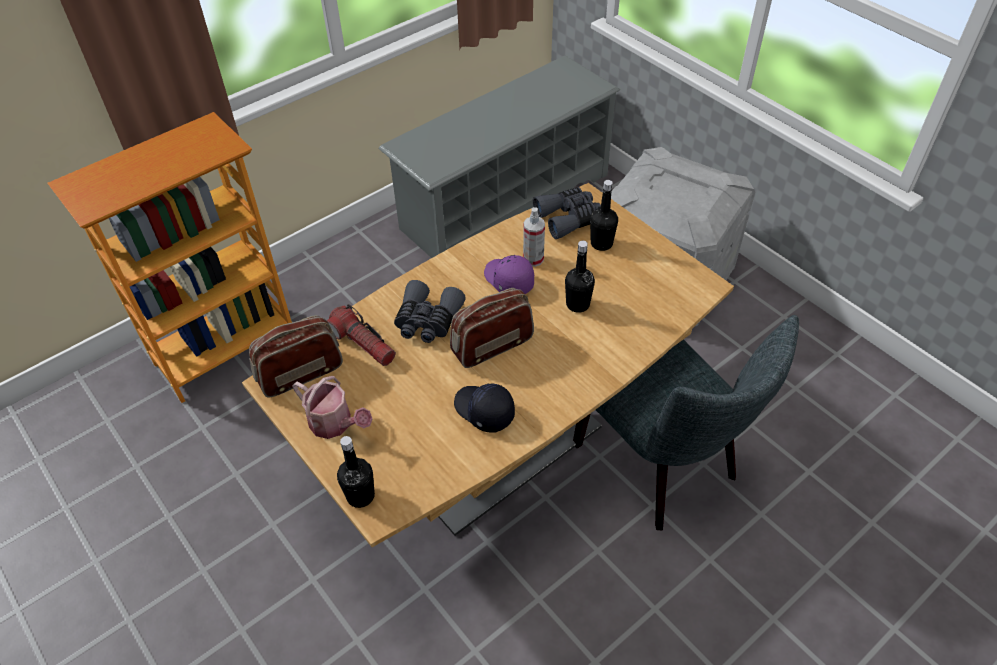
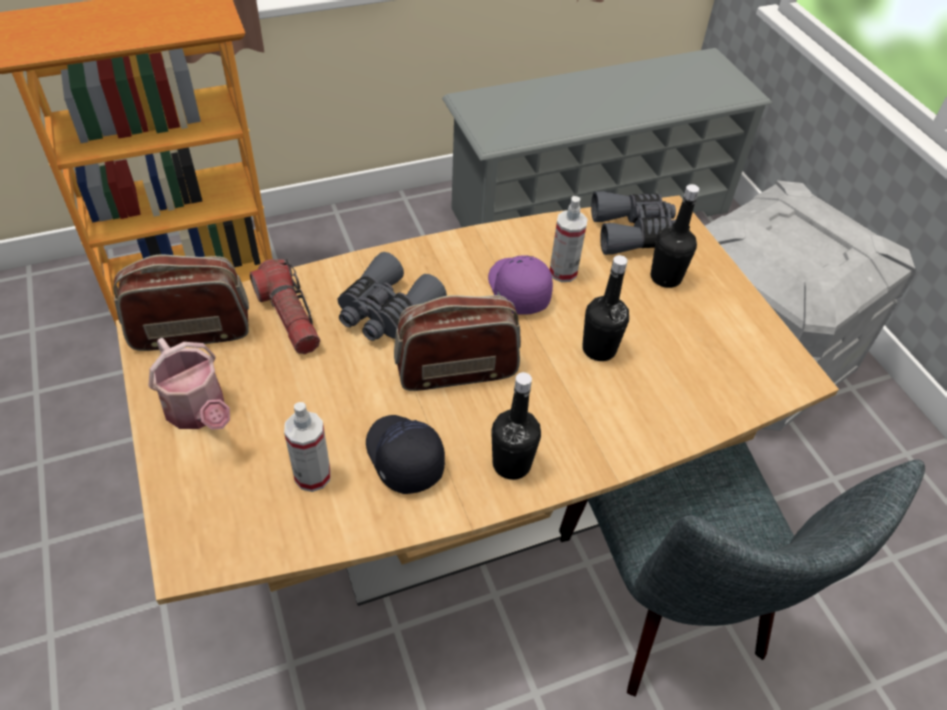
camera: 15 degrees right, 0 degrees up
black bottle [337,436,375,508] -> black bottle moved to [491,372,541,480]
none -> spray bottle [284,402,331,492]

